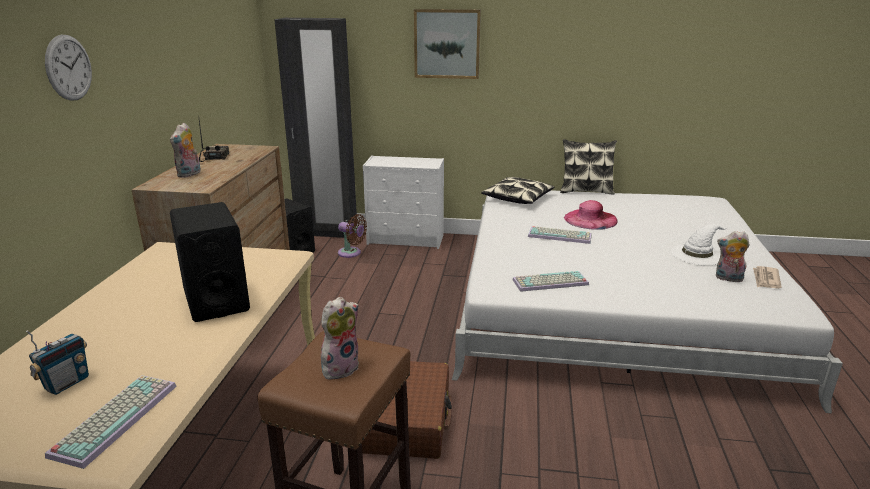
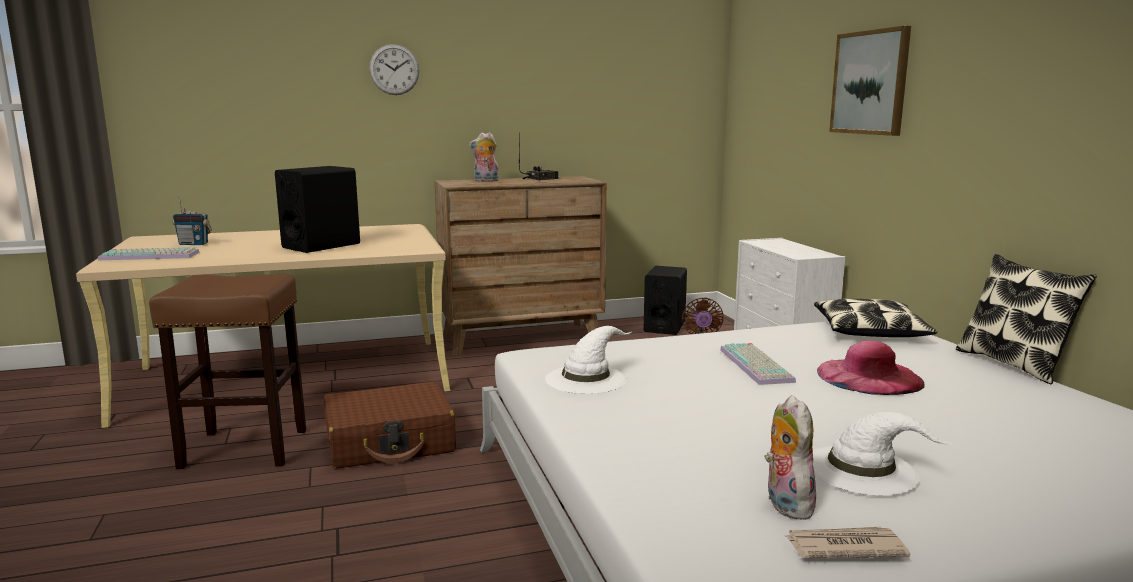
camera: 65 degrees right, 10 degrees down
black wardrobe [275,18,357,238] -> none
plush toy [321,297,359,380] -> none
keyboard [513,271,589,292] -> white hat [545,326,631,394]

